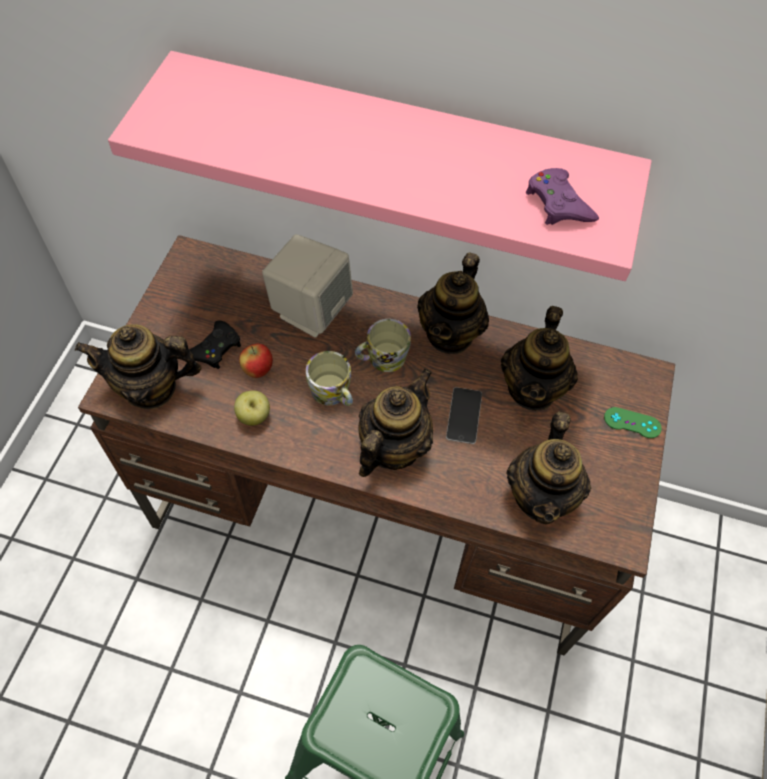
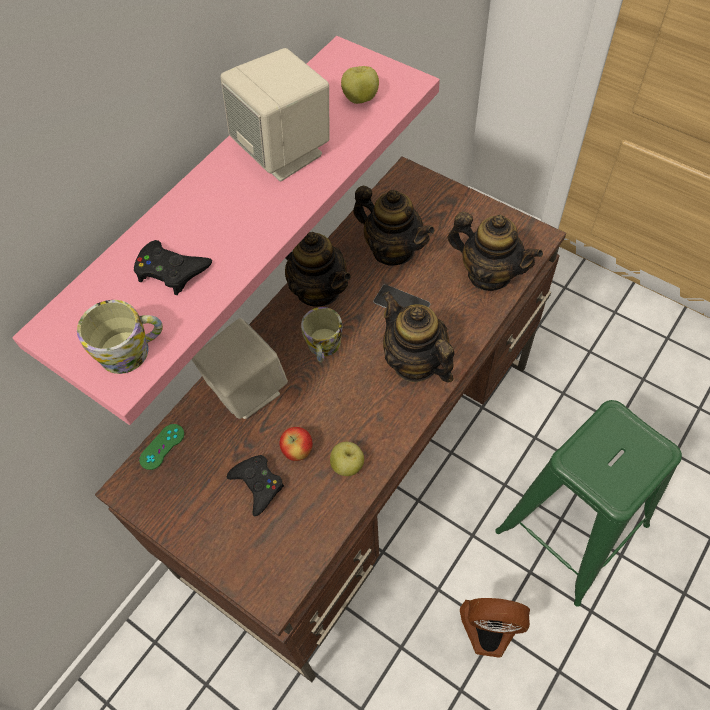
camera: 65 degrees left, 0 degrees up
teapot [75,324,202,409] -> none
mug [306,351,353,406] -> mug moved to [77,300,163,374]
purple game controller [526,168,599,225] -> apple [341,66,379,104]
green game controller [604,407,662,438] -> green game controller moved to [139,424,184,470]
none -> black game controller [134,240,212,295]
none -> beige speaker [221,48,330,181]
none -> fan [460,598,530,658]

